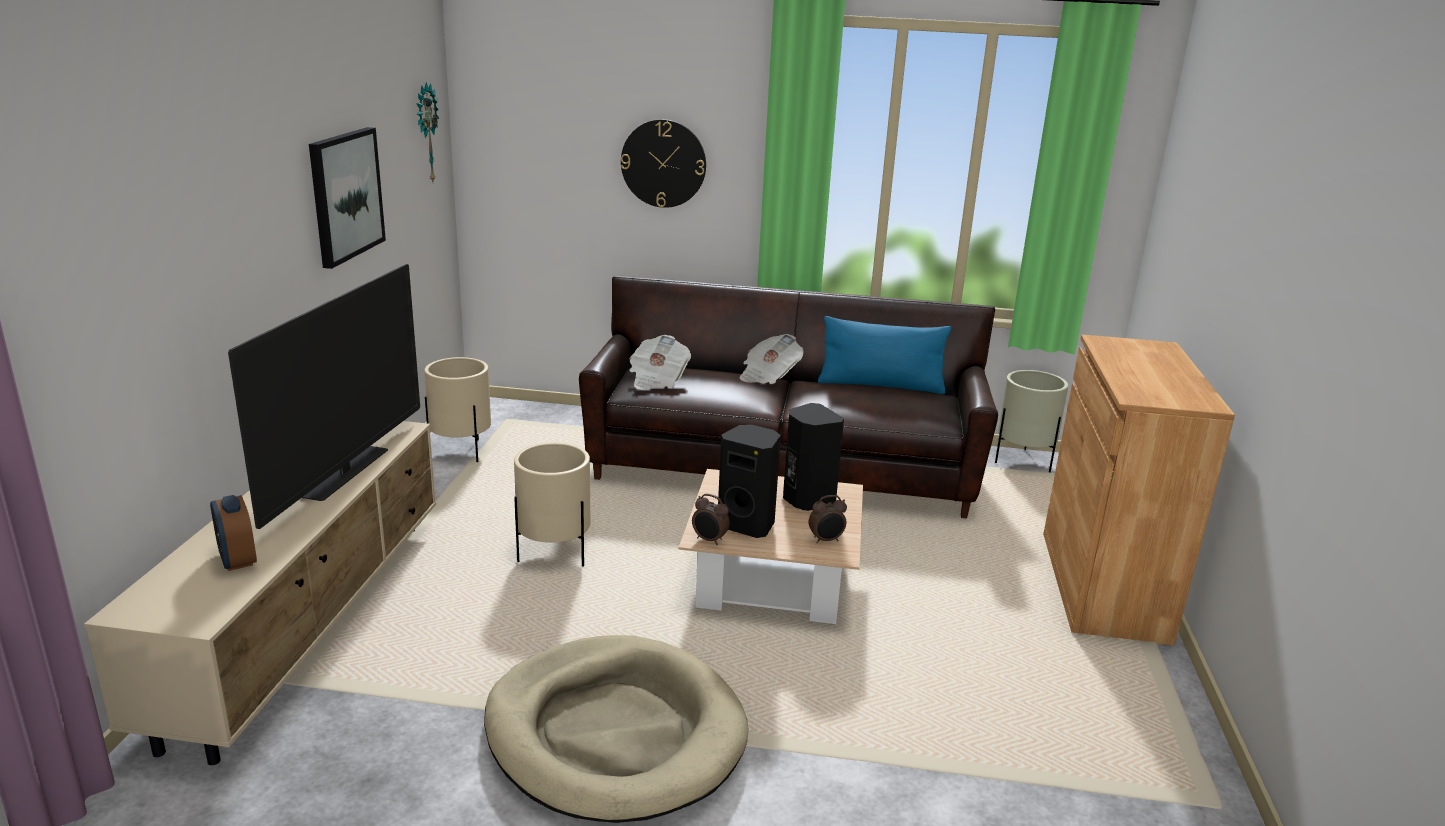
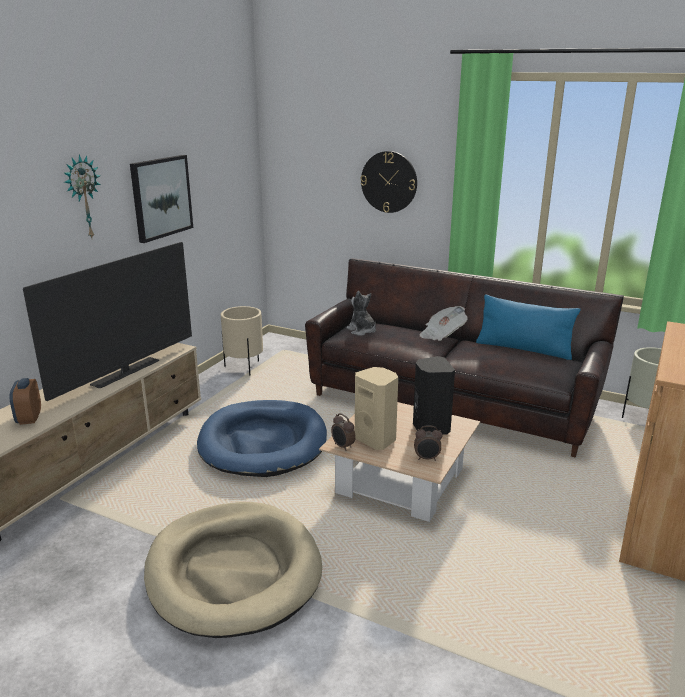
camera: 20 degrees right, 0 degrees up
wall clock [416,82,439,182] -> wall clock moved to [64,154,101,238]
beige planter [514,442,590,567] -> blue dog bed [197,400,327,477]
newspaper [629,335,691,390] -> plush toy [347,291,376,336]
black speaker [718,425,781,538] -> beige speaker [355,367,398,450]

